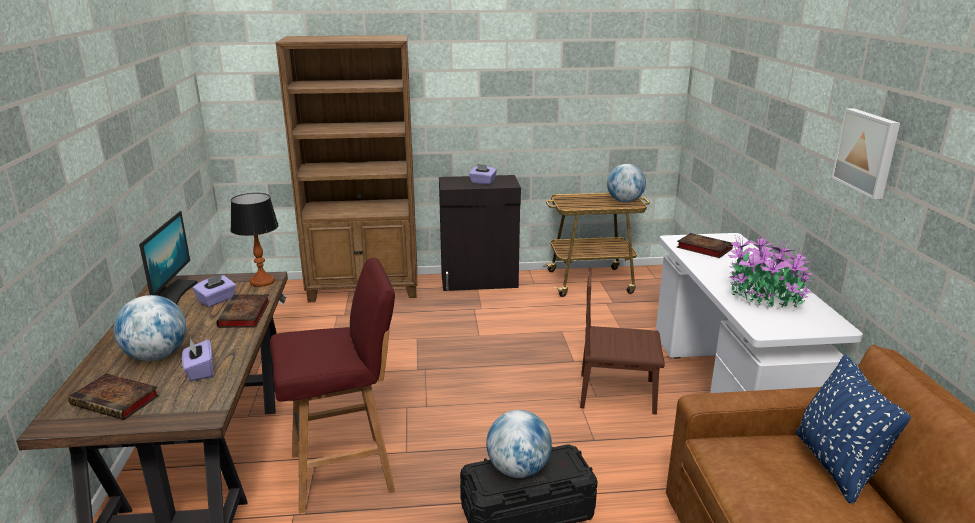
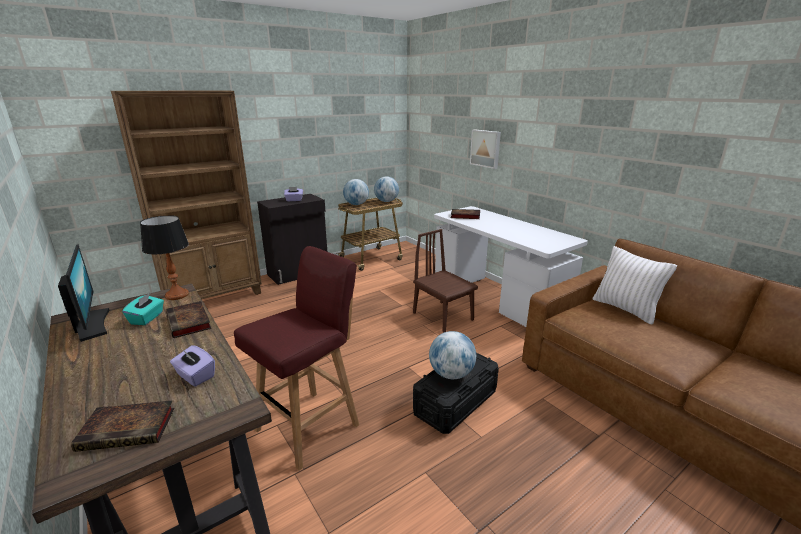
camera: 30 degrees left, 0 degrees up
globe [114,295,186,361] -> globe moved to [343,179,369,205]
purple tissue box [193,274,236,307] -> turquoise tissue box [122,293,164,325]
brown chair [580,267,665,414] -> brown chair turned 75 degrees clockwise [413,229,478,332]
potted plant [728,235,812,309] -> none
blue pillow [796,355,911,504] -> white pillow [593,246,677,325]
picture [831,108,900,199] -> picture moved to [470,129,501,169]

